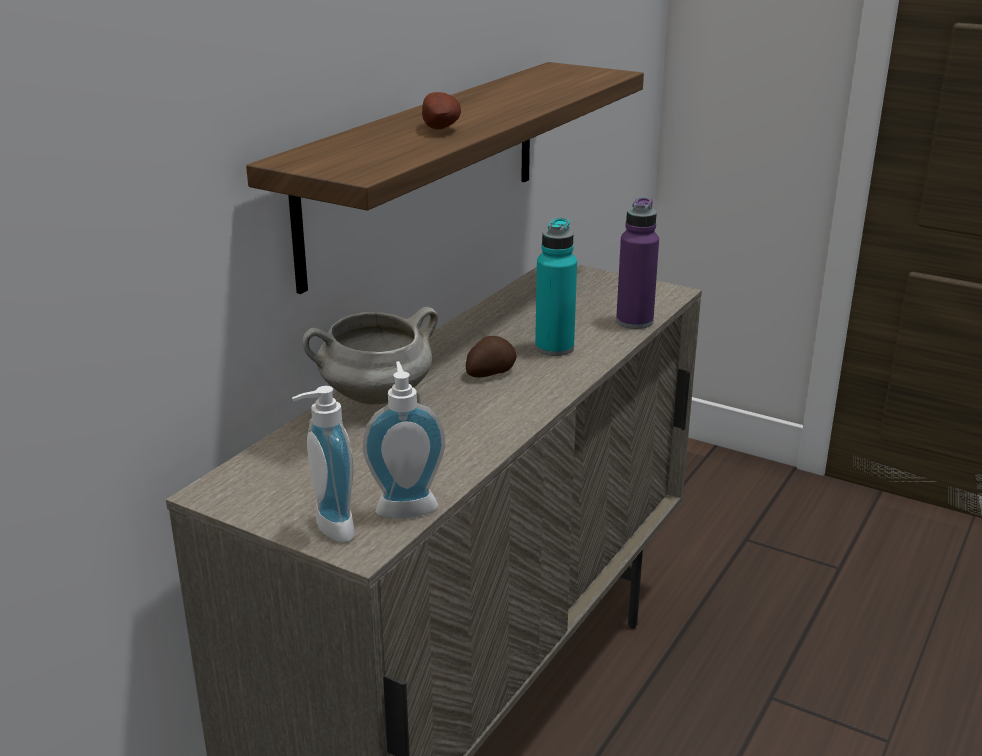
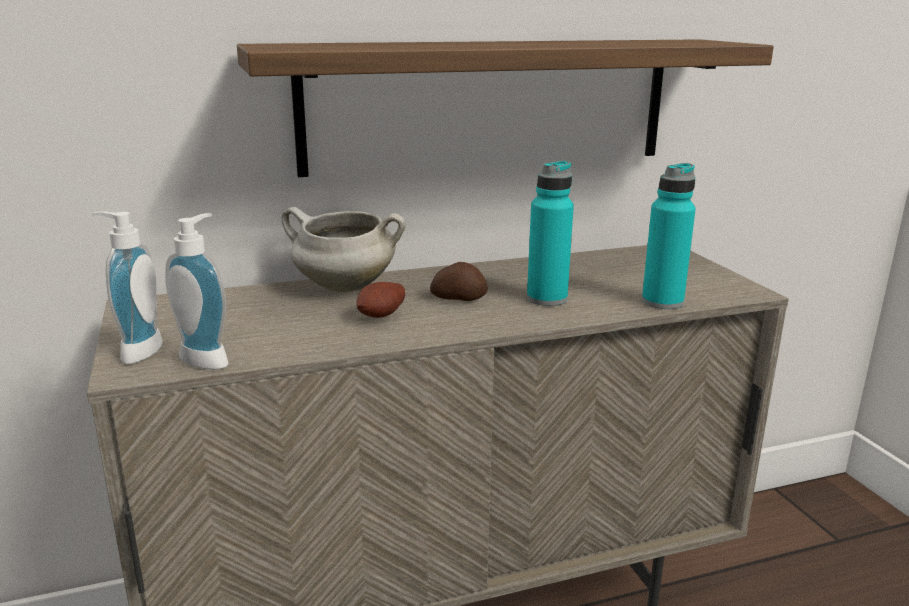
camera: 40 degrees right, 5 degrees down
potato [422,92,461,130] -> potato moved to [356,282,405,318]
purple bottle [616,197,659,329] -> turquoise bottle [642,163,696,309]

